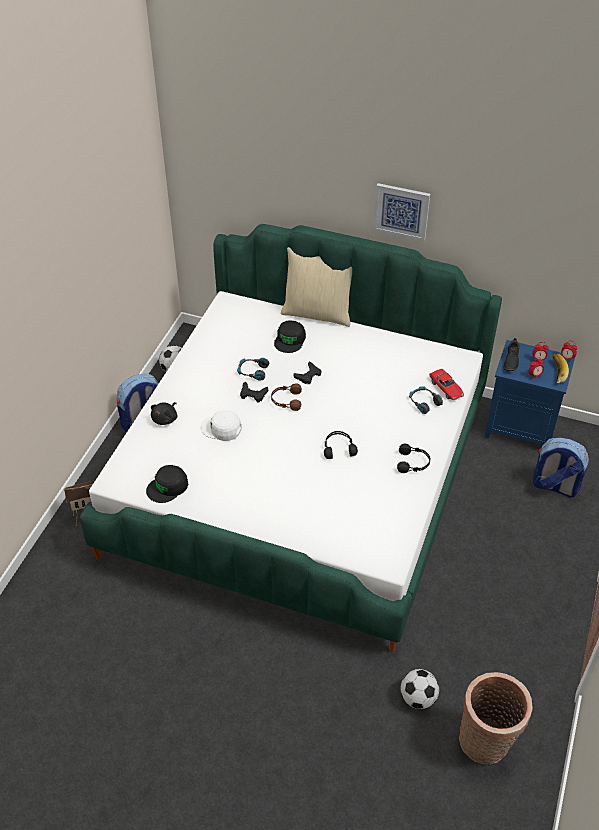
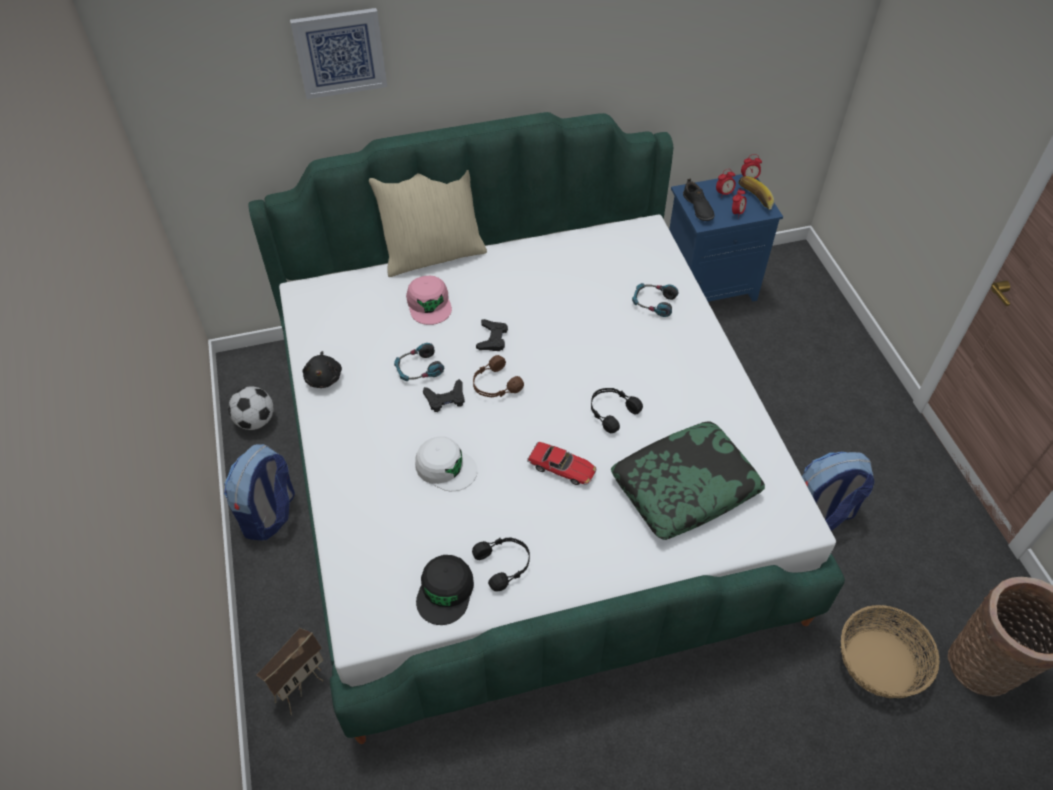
camera: 35 degrees left, 5 degrees up
black plush toy [151,402,177,425] -> black plush toy moved to [302,351,342,388]
white cap [201,410,242,441] -> white cap turned 135 degrees counterclockwise [415,436,478,491]
black cap [274,320,306,353] -> pink cap [406,276,452,325]
picture [373,183,430,241] -> picture moved to [290,8,387,99]
black headphones [397,444,430,473] -> black headphones moved to [472,537,530,592]
football [400,669,439,709] -> basket [841,605,940,698]
toy car [429,369,464,400] -> toy car moved to [527,442,596,485]
backpack [533,438,589,497] -> backpack moved to [802,452,875,531]
none -> pillow [611,421,765,540]

